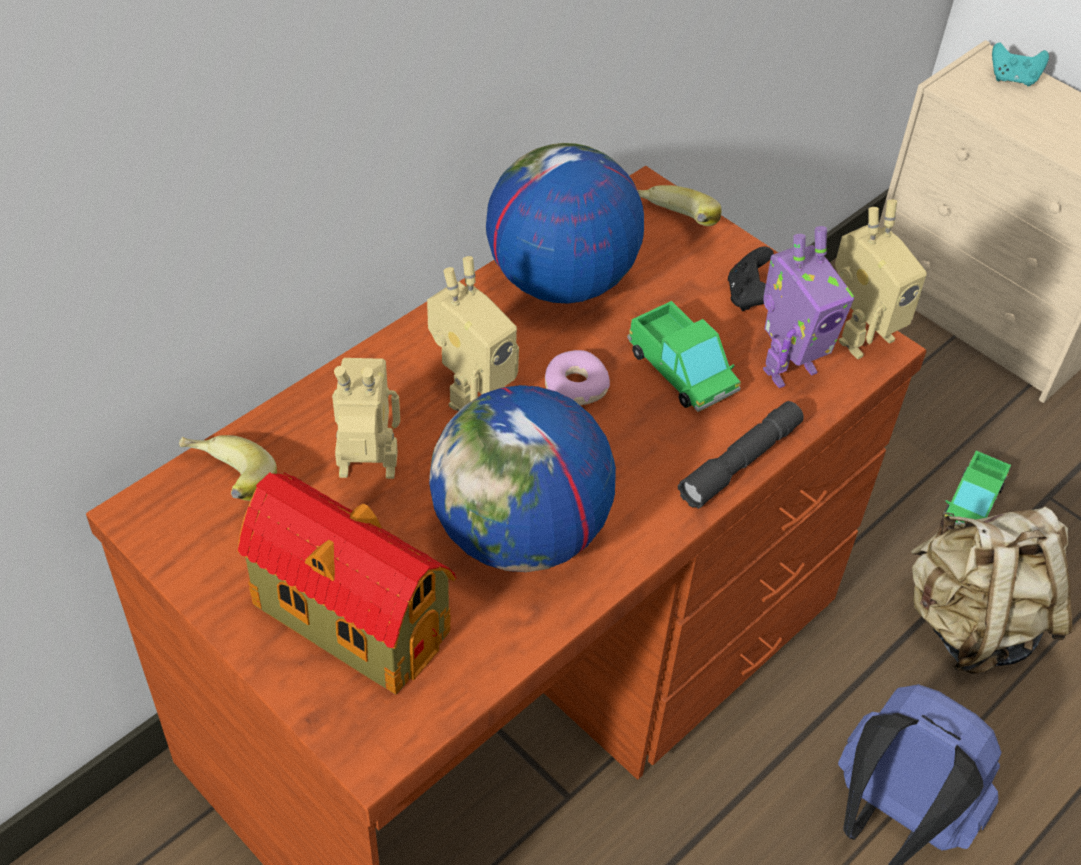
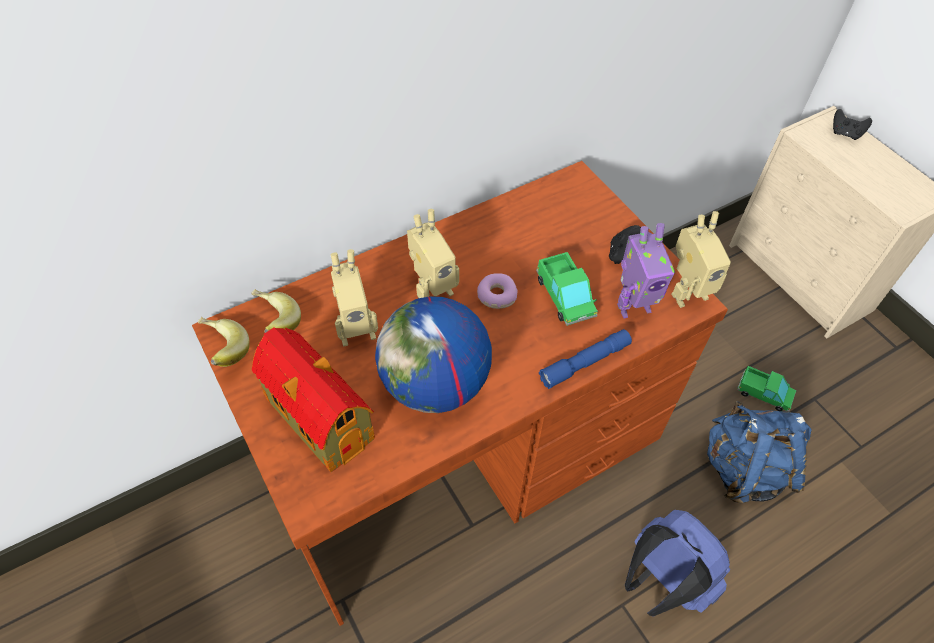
camera: 15 degrees right, 5 degrees up
toy robot [332,358,400,479] -> toy robot turned 150 degrees clockwise [331,249,378,346]
globe [486,143,644,303] -> none
banana [637,185,721,226] -> banana moved to [198,317,250,367]
grey flashlight [678,401,804,509] -> blue flashlight [539,329,632,389]
beige backpack [911,507,1072,674] -> blue backpack [707,401,812,503]
toy truck [942,450,1011,525] -> toy truck turned 105 degrees counterclockwise [737,366,796,412]
turquoise game controller [992,42,1049,86] -> black game controller [833,109,872,140]

